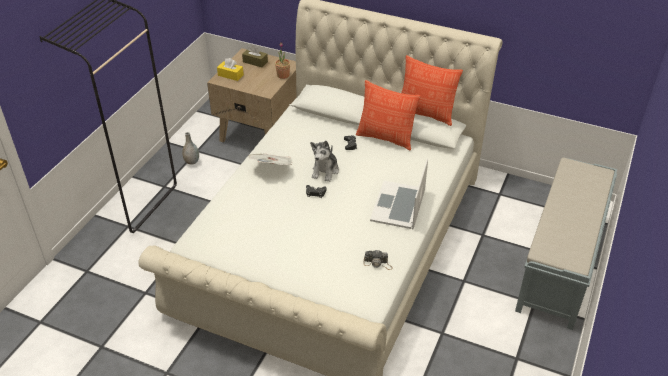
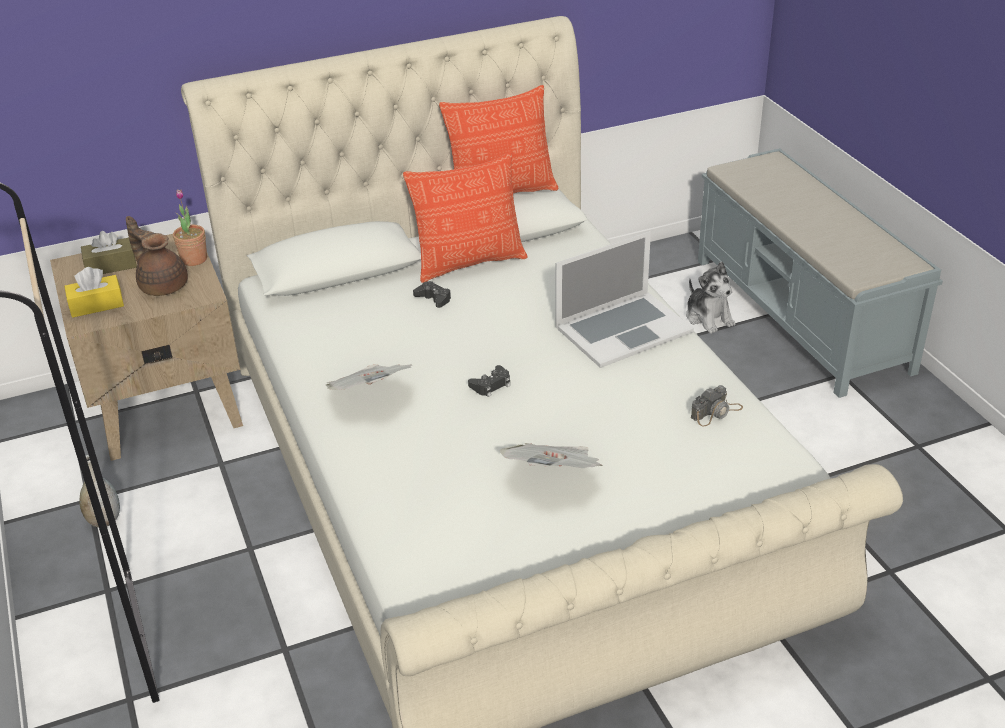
camera: 45 degrees left, 5 degrees down
plush toy [310,140,339,182] -> plush toy moved to [686,261,736,334]
laptop [370,159,428,229] -> laptop turned 90 degrees counterclockwise [556,231,694,368]
none -> brown teapot [126,216,188,296]
none -> newspaper [500,443,602,468]

